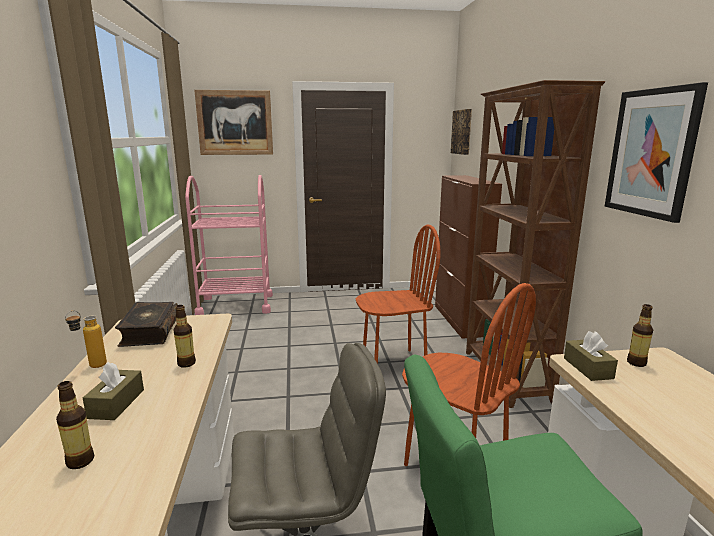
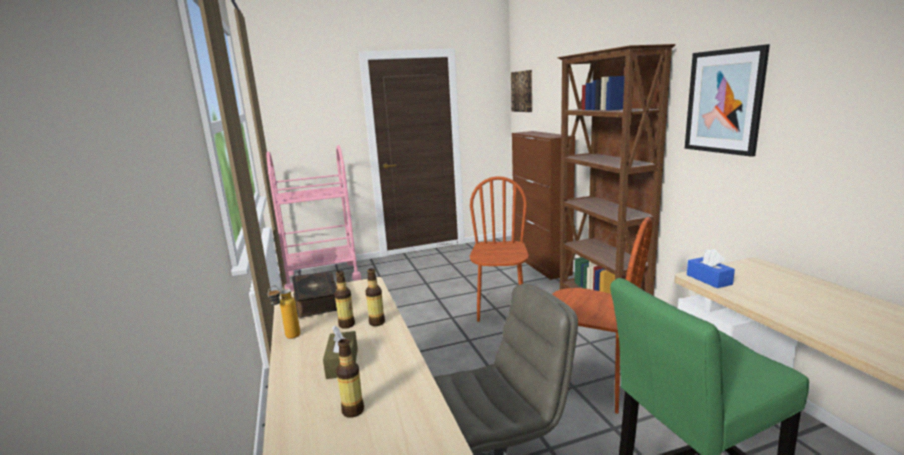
camera: 10 degrees left, 0 degrees up
picture [194,90,273,155] -> none
brown chair [356,224,441,364] -> brown chair turned 60 degrees counterclockwise [470,176,529,322]
brown tissue box [564,331,618,381] -> blue tissue box [687,249,735,288]
bottle [627,304,653,367] -> bottle moved to [335,271,355,329]

